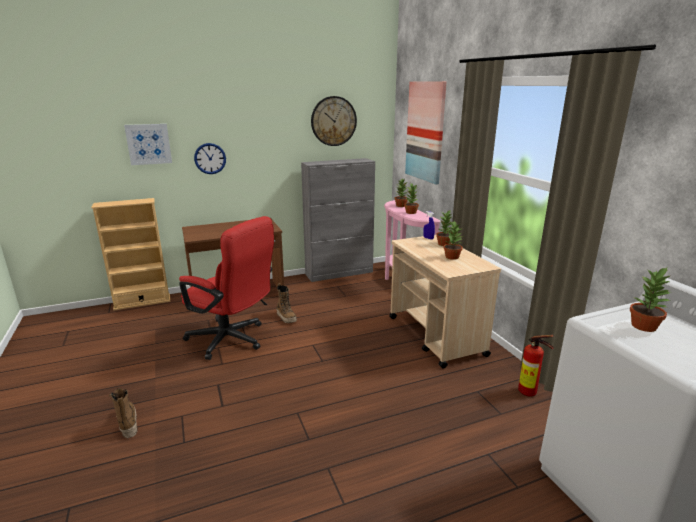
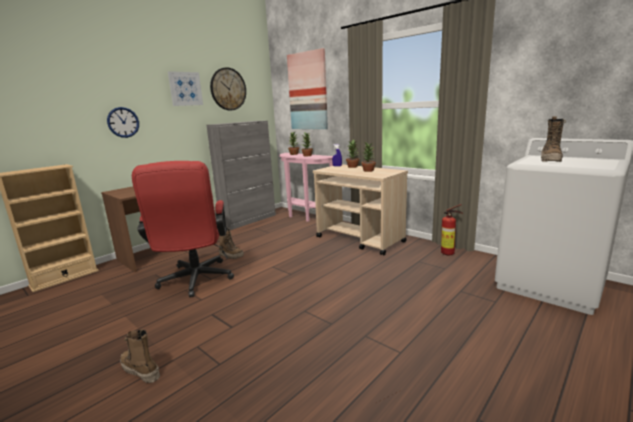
camera: 25 degrees left, 5 degrees down
picture [124,124,172,165] -> picture moved to [168,71,203,106]
red office chair [179,216,274,360] -> red office chair turned 75 degrees clockwise [132,161,234,297]
potted plant [630,267,672,332] -> boot [541,116,566,162]

